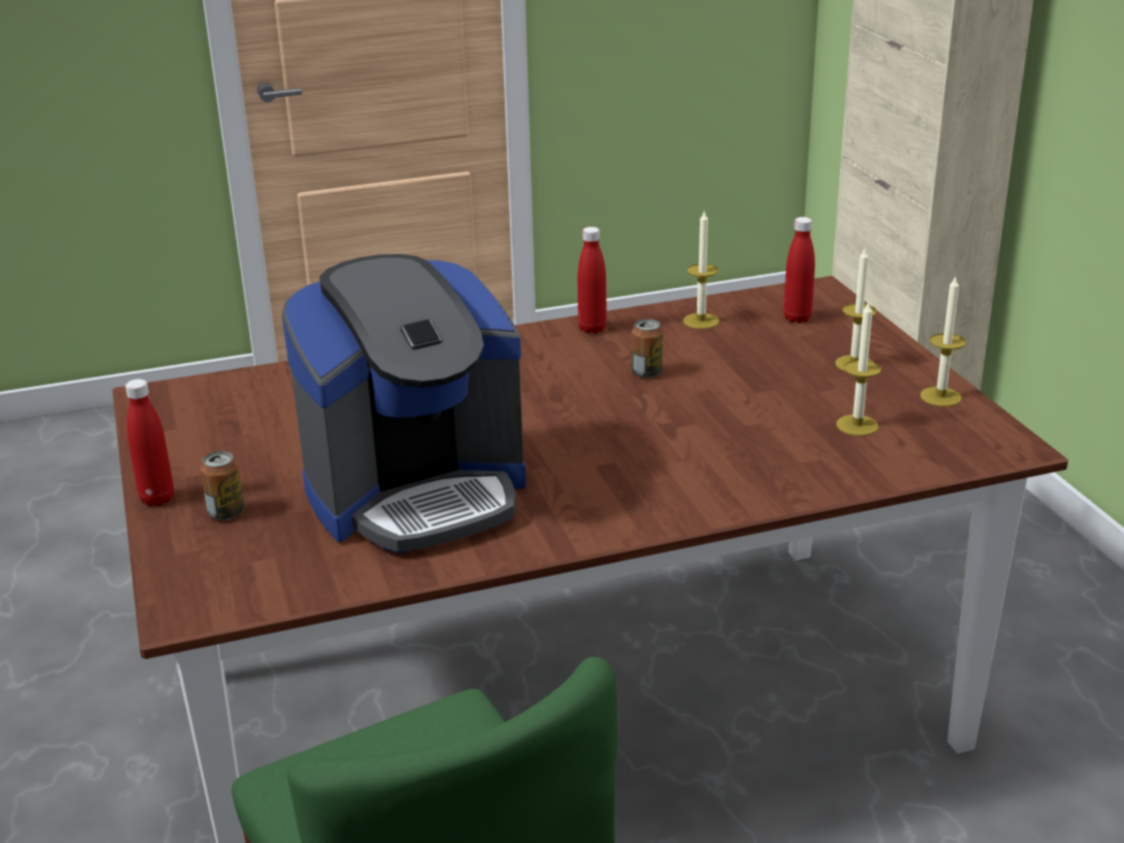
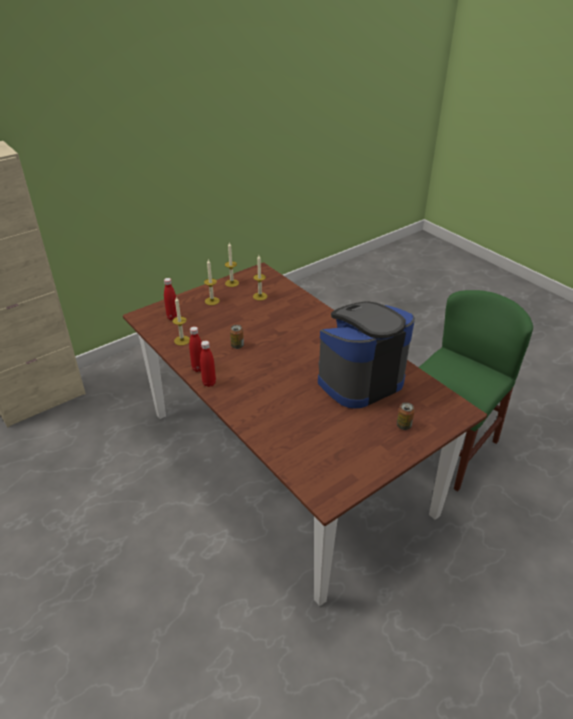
camera: 110 degrees left, 10 degrees up
red bottle [125,379,174,506] -> red bottle moved to [200,340,216,387]
coffee machine [282,254,526,554] -> coffee machine turned 75 degrees counterclockwise [318,301,415,408]

